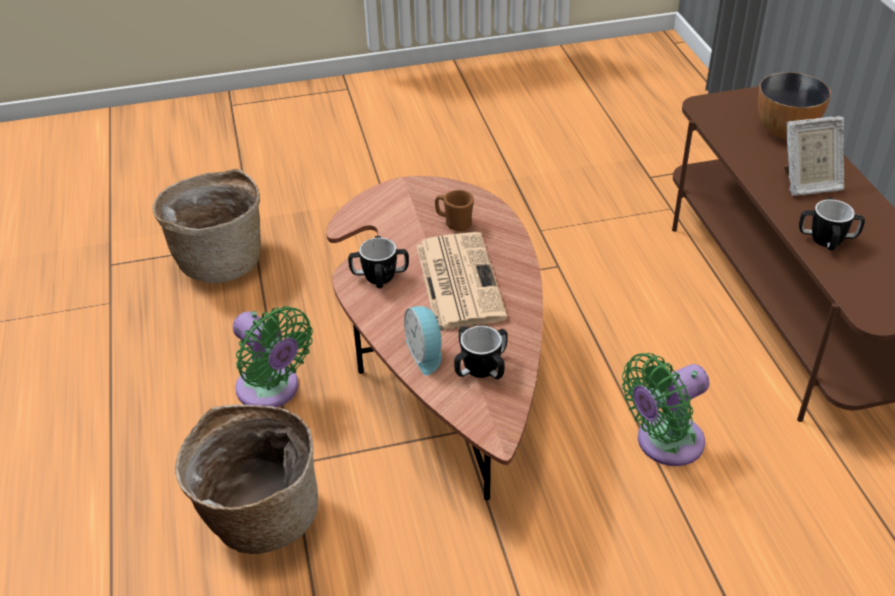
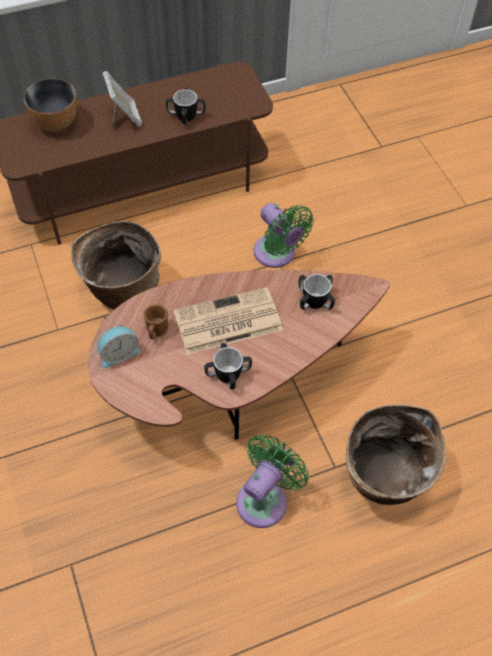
camera: 100 degrees left, 15 degrees up
basket [152,169,261,283] -> basket moved to [71,221,161,310]
alarm clock [404,306,445,375] -> alarm clock moved to [98,325,140,368]

